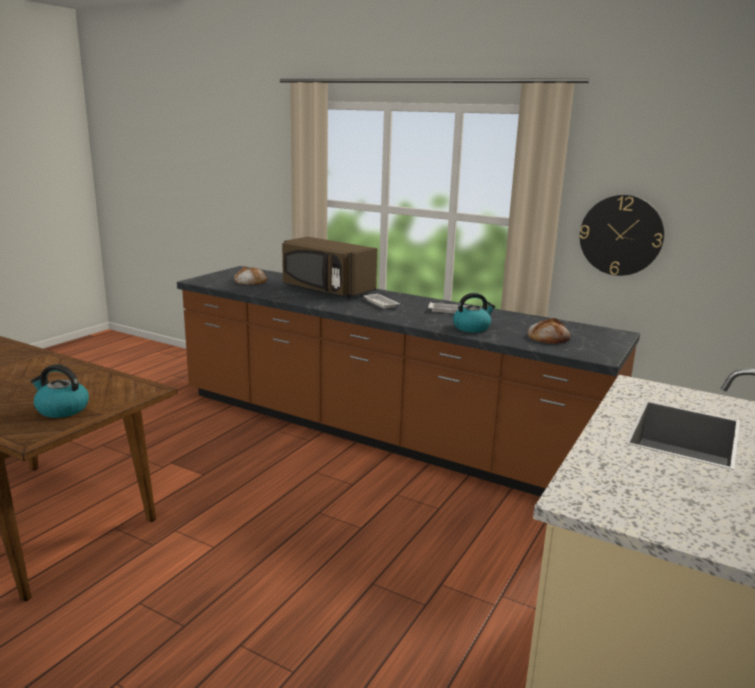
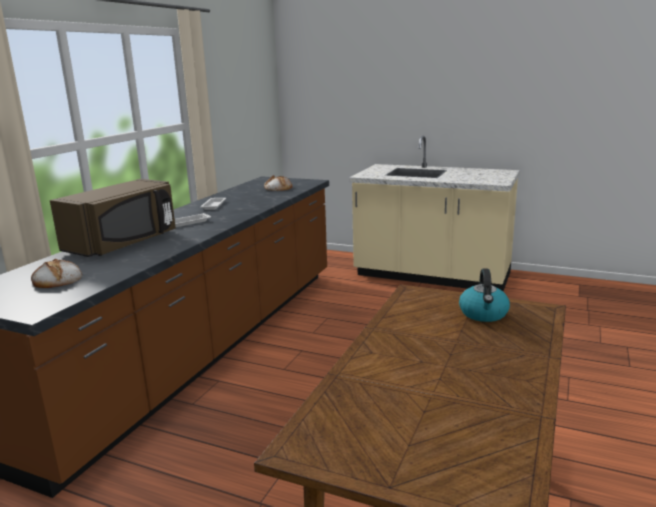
camera: 95 degrees left, 0 degrees up
kettle [453,293,495,333] -> none
wall clock [580,195,664,276] -> none

